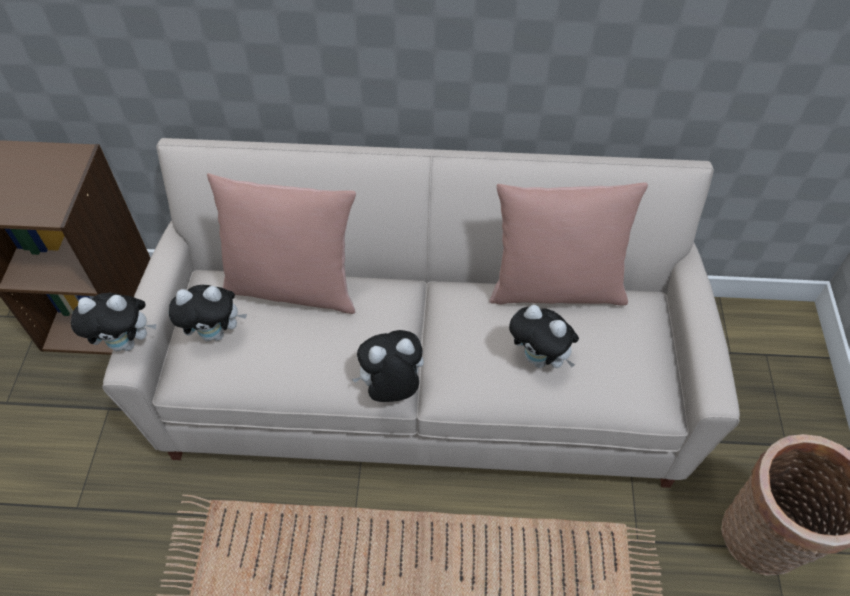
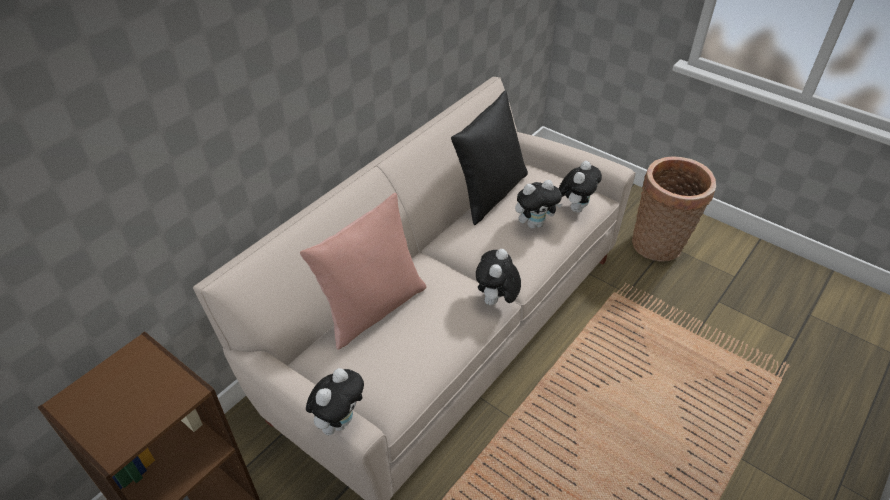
camera: 55 degrees left, 10 degrees down
plush toy [169,285,247,341] -> plush toy moved to [558,161,602,213]
pink pillow [489,182,648,305] -> black pillow [451,91,528,225]

